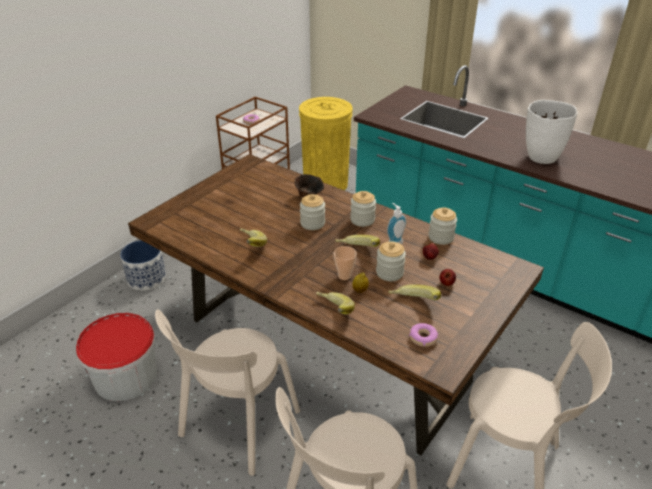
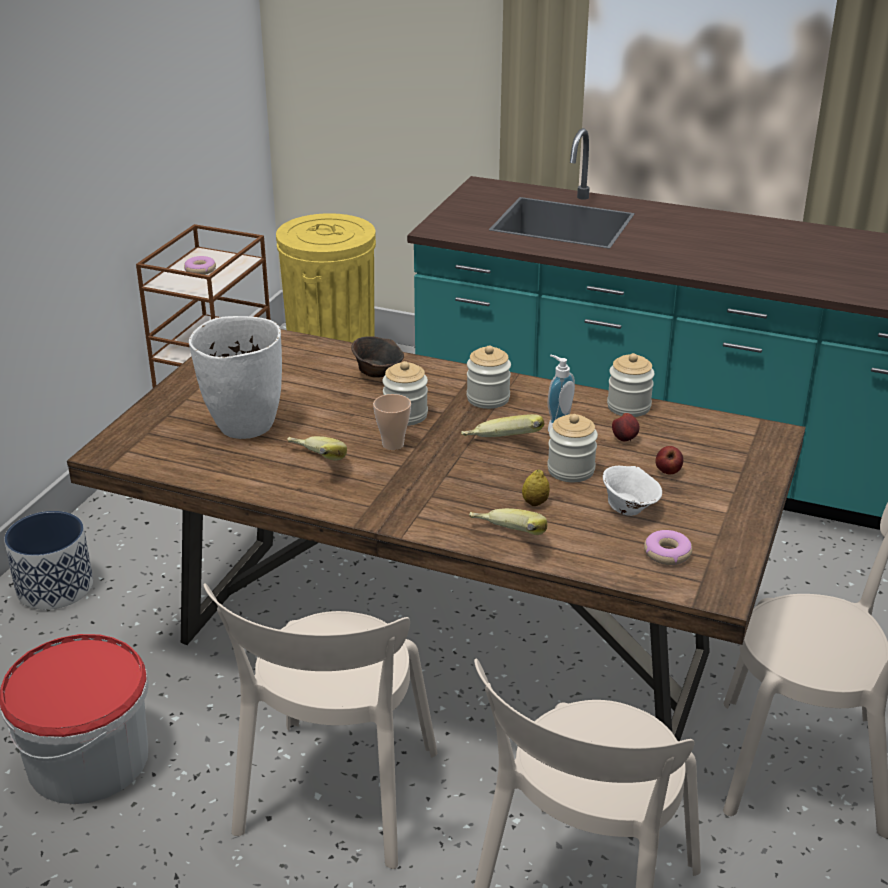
camera: 15 degrees left, 5 degrees down
cup [334,246,357,280] -> cup moved to [373,394,411,450]
banana [388,284,441,300] -> white bowl [603,466,662,516]
white vase [526,100,578,164] -> white vase moved to [189,316,282,439]

